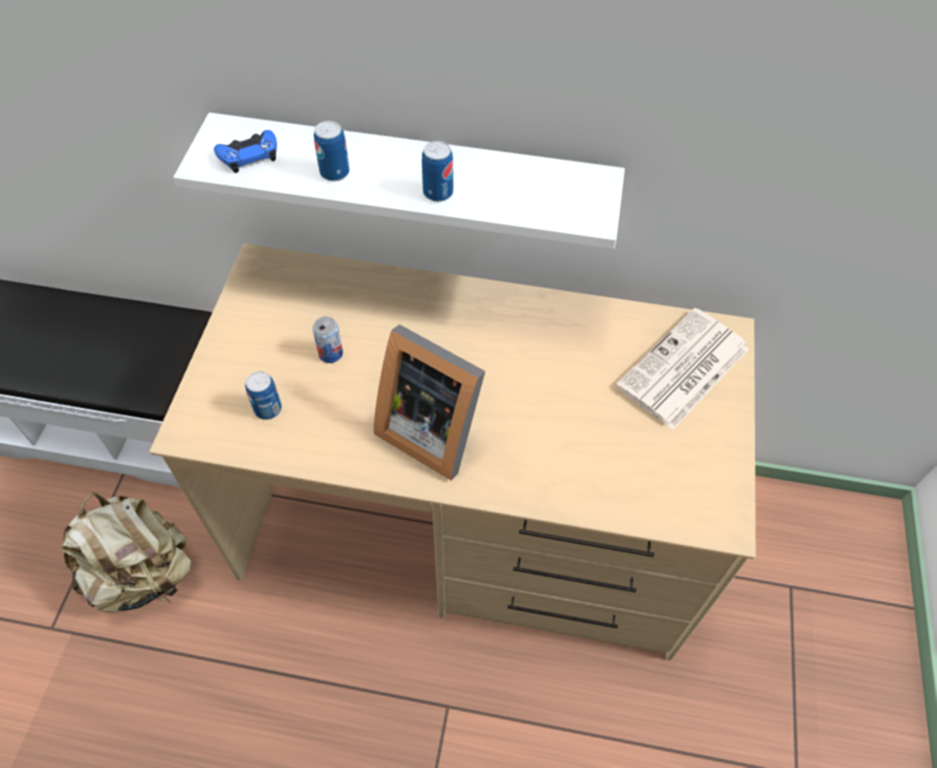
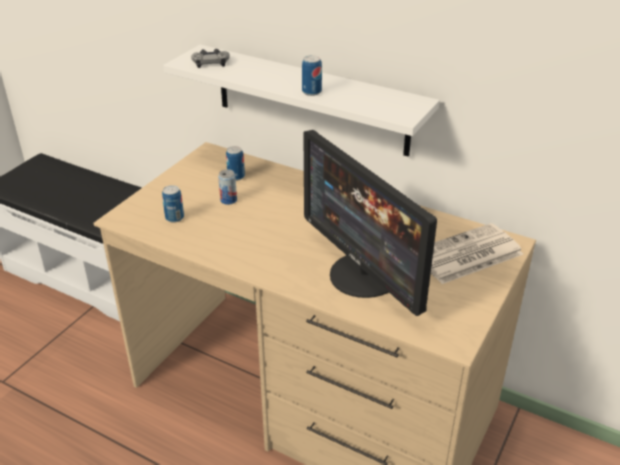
camera: 20 degrees right, 20 degrees down
beige backpack [62,492,191,612] -> none
blue game controller [214,130,277,173] -> grey game controller [191,49,230,68]
can [314,121,350,181] -> can moved to [226,146,245,181]
picture frame [374,324,485,480] -> none
none -> monitor [303,130,437,316]

